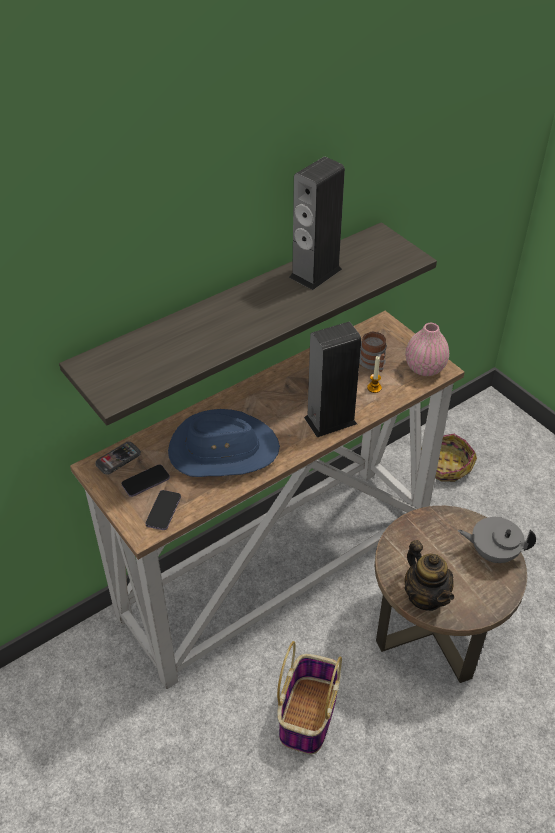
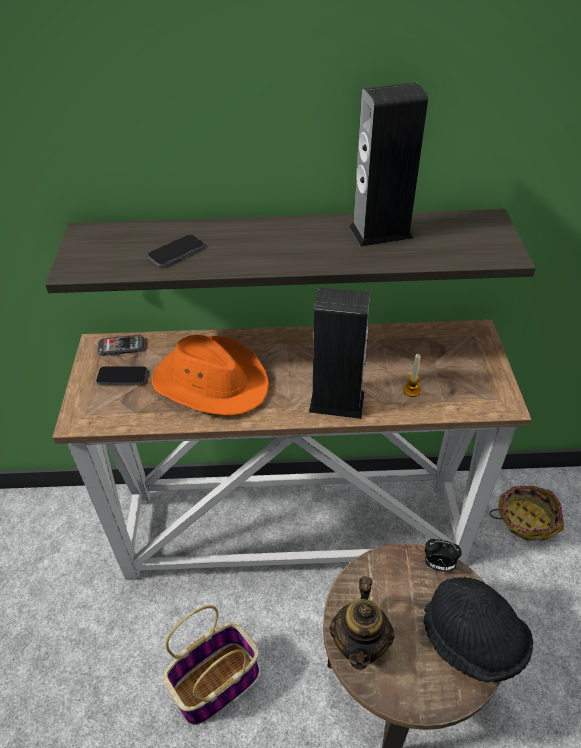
camera: 35 degrees right, 0 degrees up
phone [145,490,181,530] -> phone moved to [147,234,204,267]
blue hat [168,409,280,477] -> orange hat [152,335,269,415]
mug [359,332,387,372] -> none
pink vase [405,323,449,376] -> none
grey teapot [458,517,536,563] -> black hat [424,577,533,683]
none -> alarm clock [425,539,462,572]

